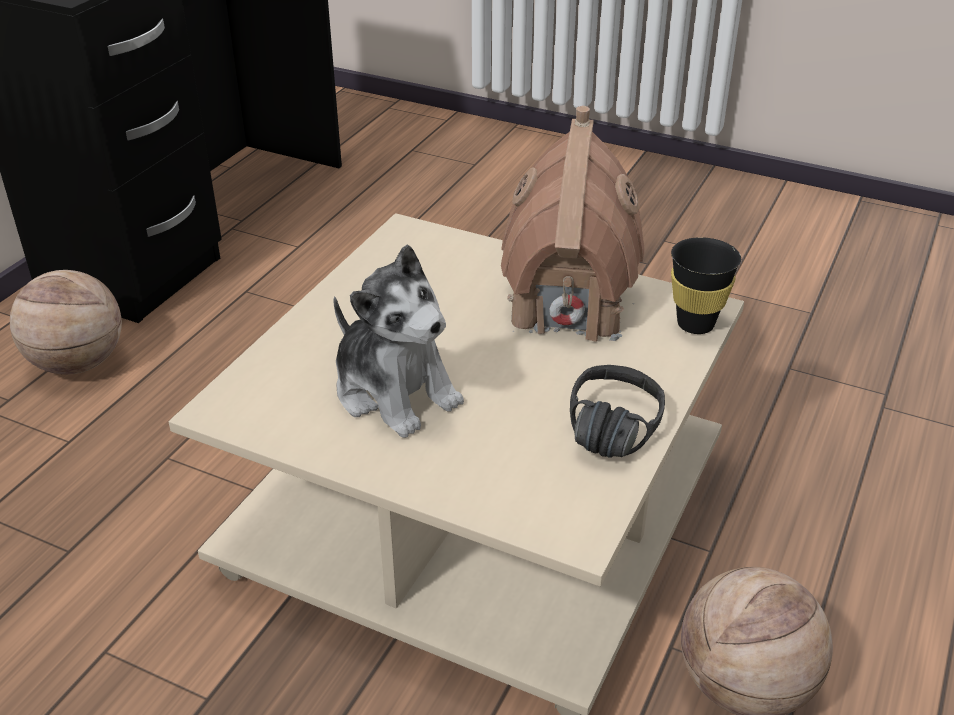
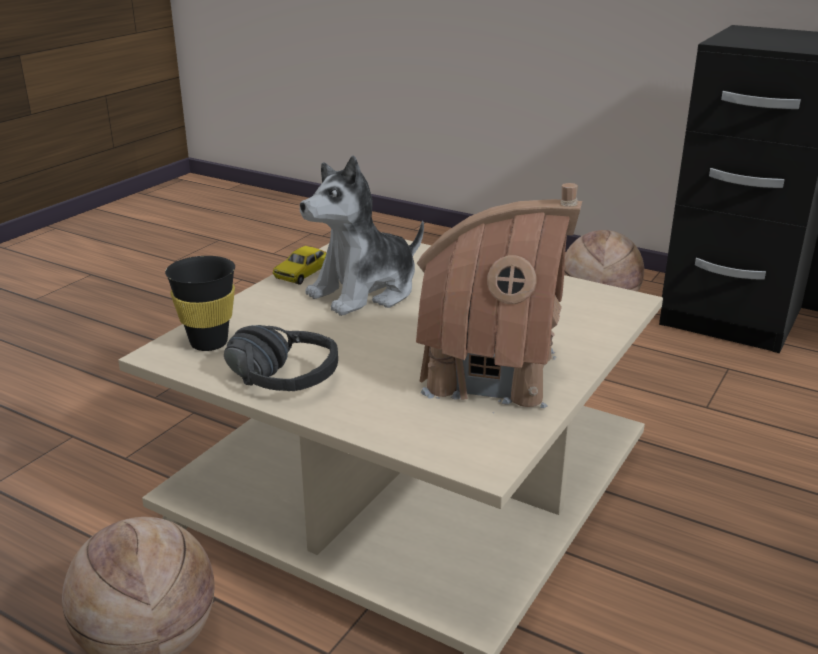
camera: 95 degrees right, 10 degrees down
black cup [671,237,741,334] -> black cup moved to [165,256,235,351]
none -> toy car [273,246,327,285]

